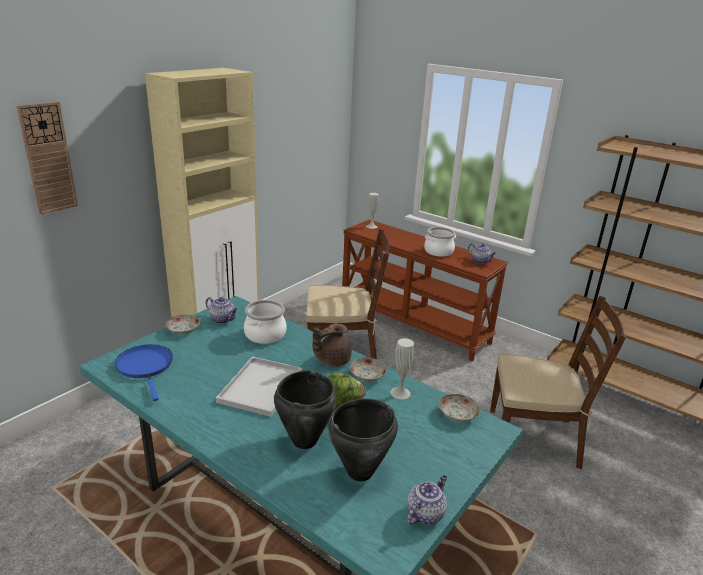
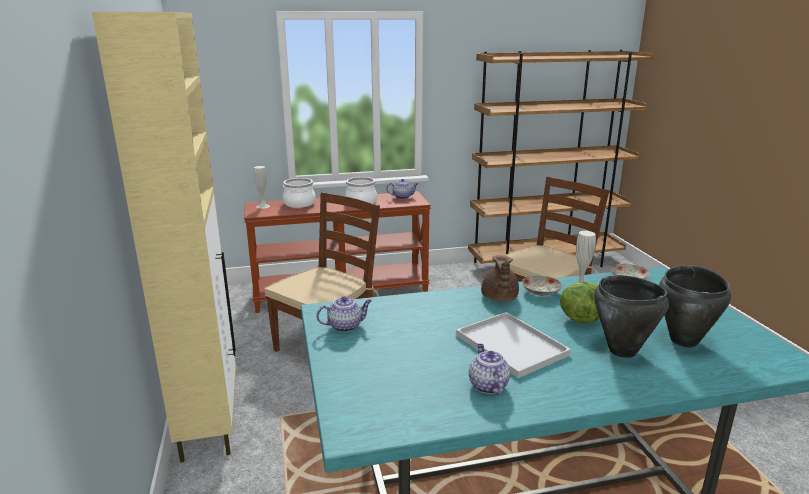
camera: 50 degrees left, 5 degrees down
wall clock [16,101,78,215] -> none
blue frying pan [115,344,173,401] -> none
plate [165,315,200,334] -> none
cooking pot [244,300,287,344] -> cooking pot moved to [283,178,316,208]
teapot [407,475,447,525] -> teapot moved to [469,344,510,395]

